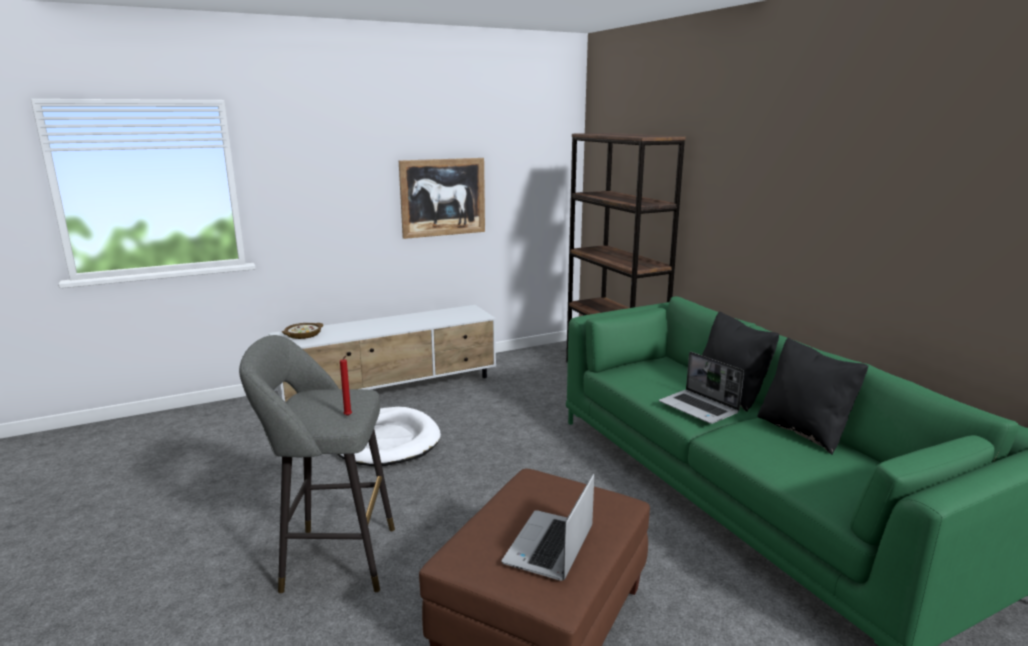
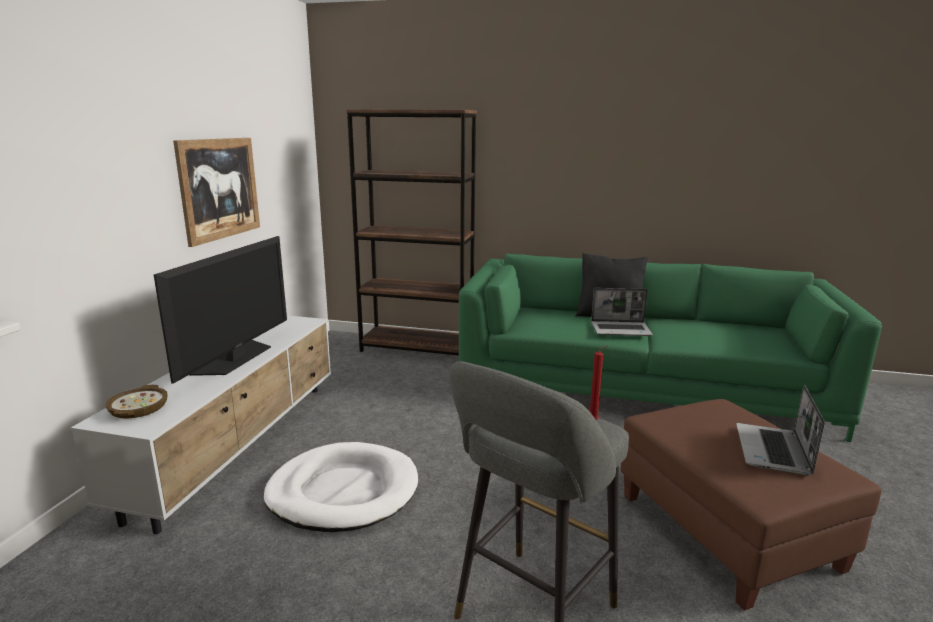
camera: 50 degrees left, 0 degrees up
laptop [502,473,594,581] -> laptop turned 45 degrees clockwise [736,385,825,476]
black pillow [757,337,869,455] -> none
none -> television [154,236,287,384]

